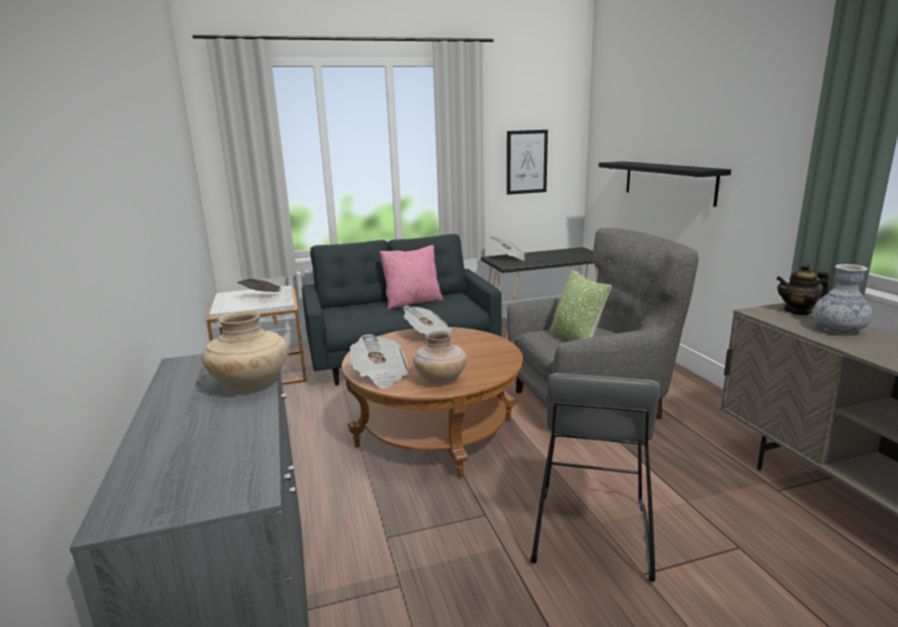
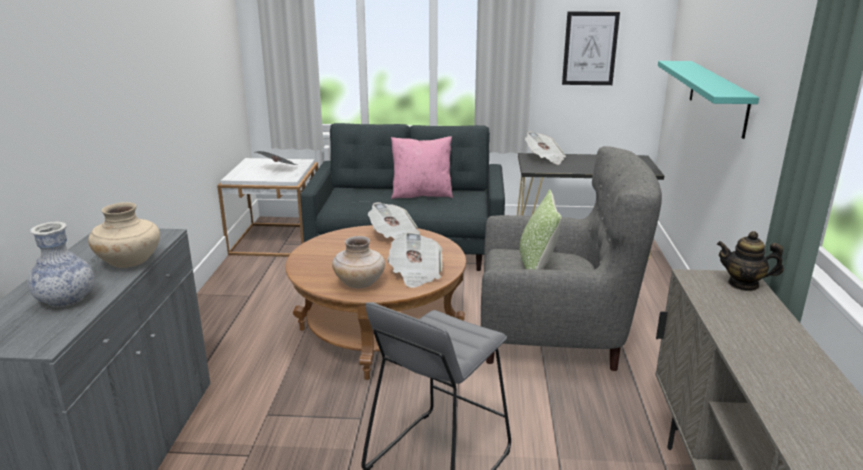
camera: 20 degrees right, 5 degrees up
newspaper [350,334,409,389] -> newspaper moved to [387,232,442,288]
black shelf [598,161,731,207] -> turquoise shelf [658,61,759,139]
vase [814,264,873,335] -> vase moved to [27,222,94,308]

